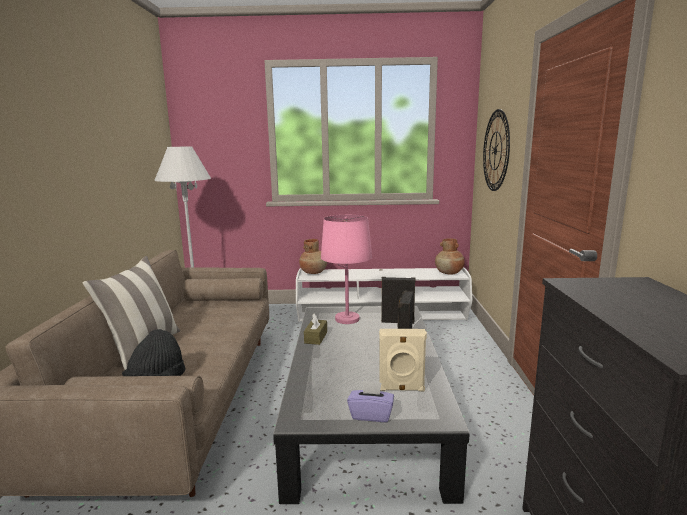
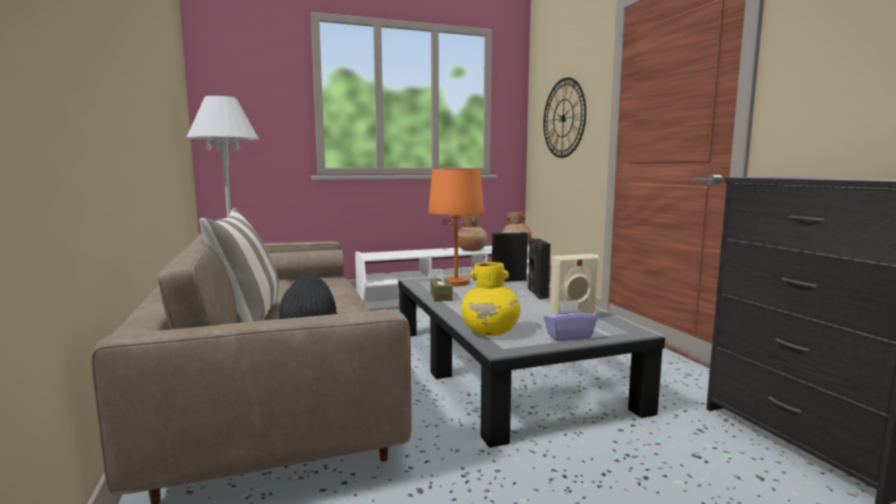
camera: 20 degrees left, 5 degrees down
brown vase [299,239,327,274] -> brown vase moved to [458,214,487,251]
pink table lamp [321,215,372,324] -> orange table lamp [428,167,484,286]
none -> yellow vase [462,262,520,336]

